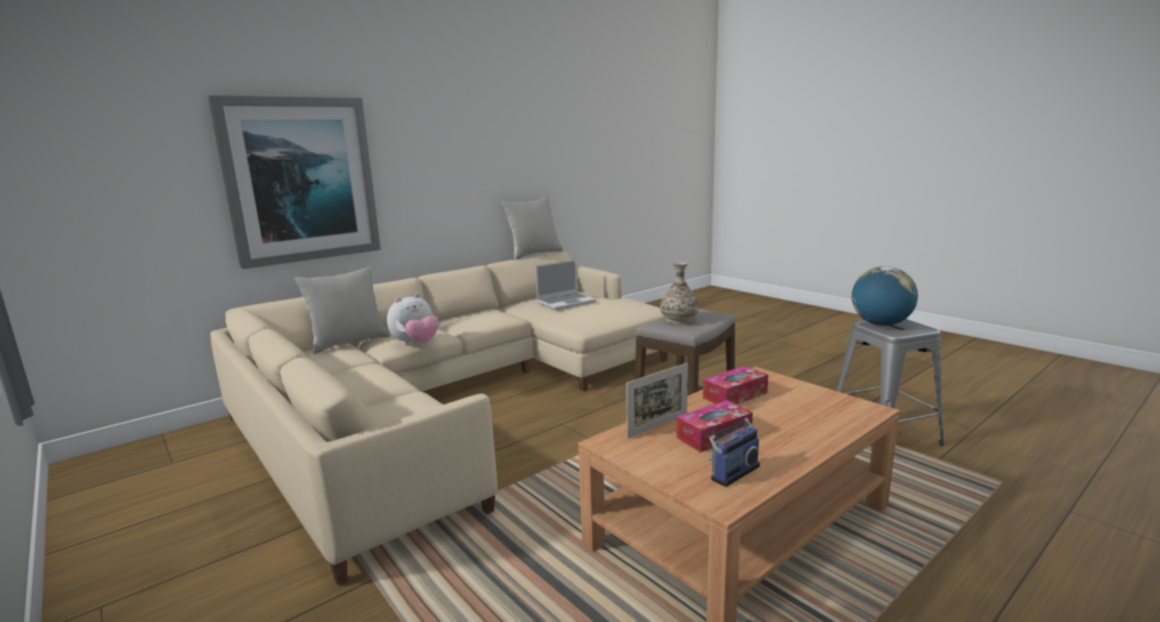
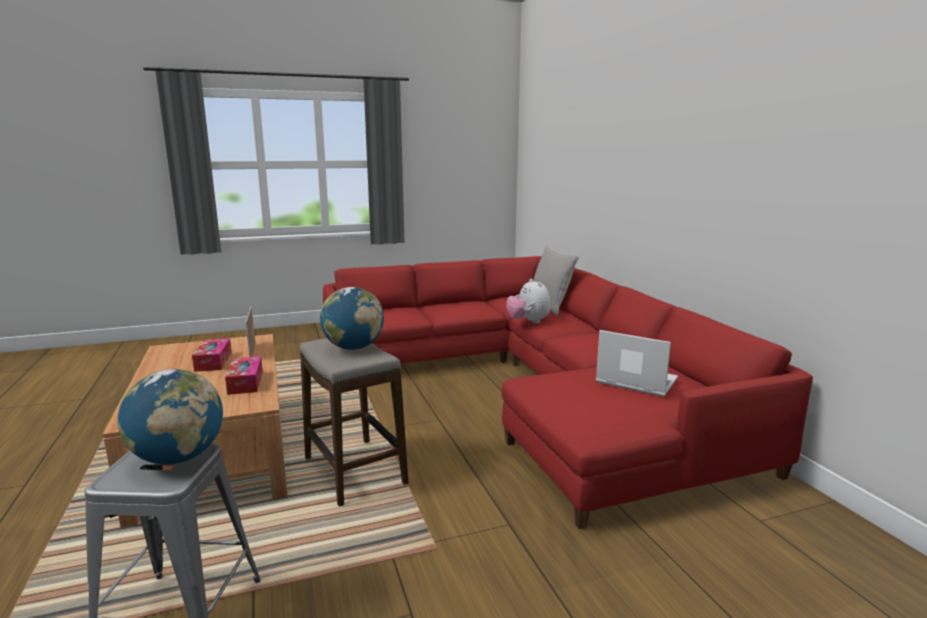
camera: 110 degrees right, 0 degrees up
picture [208,95,381,269] -> none
beige sofa [210,251,668,586] -> red sofa [323,256,813,529]
grey pillow [501,197,563,260] -> none
laptop [535,259,596,310] -> laptop turned 135 degrees clockwise [596,330,678,397]
vase [660,262,699,324] -> globe [320,287,384,350]
radio [708,398,760,487] -> none

